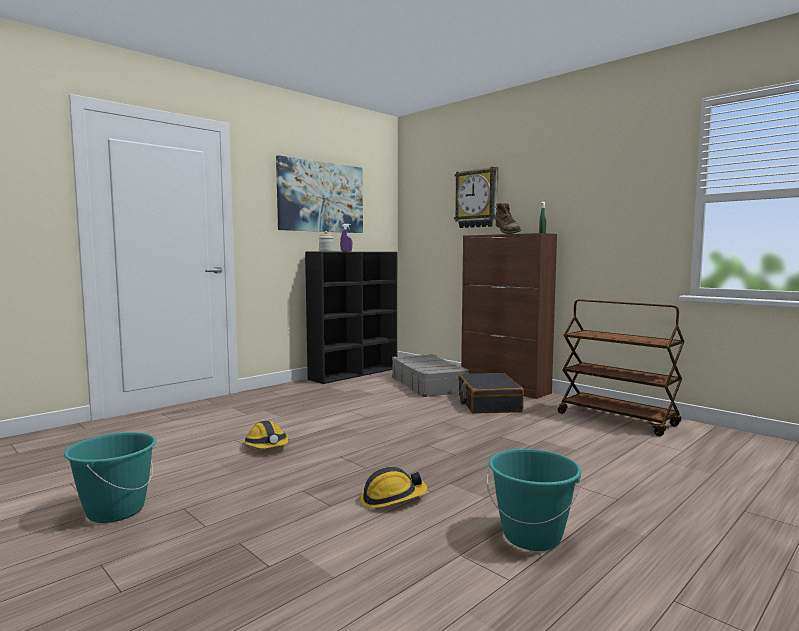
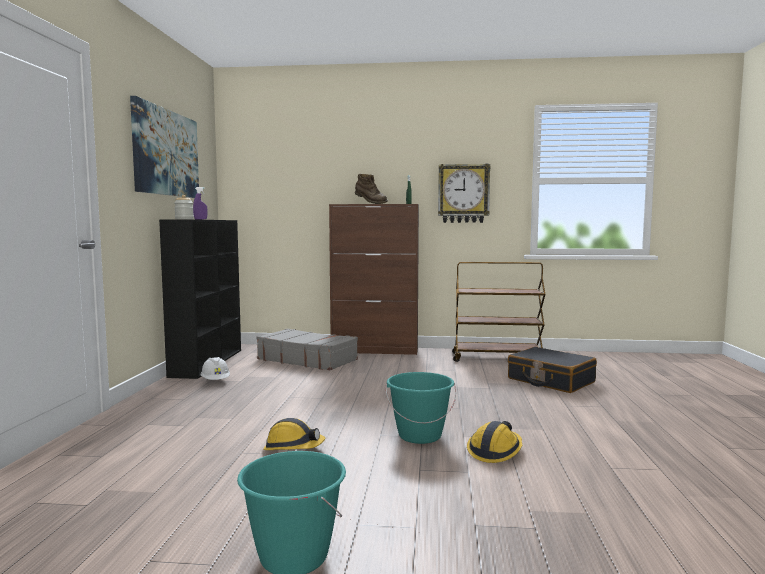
camera: 40 degrees left, 0 degrees up
wall clock [454,167,498,228] -> wall clock moved to [438,164,491,223]
black suitcase [458,373,524,414] -> black suitcase moved to [508,347,597,393]
turquoise bucket [487,449,582,551] -> turquoise bucket moved to [385,372,456,444]
none -> white hard hat [201,357,230,380]

